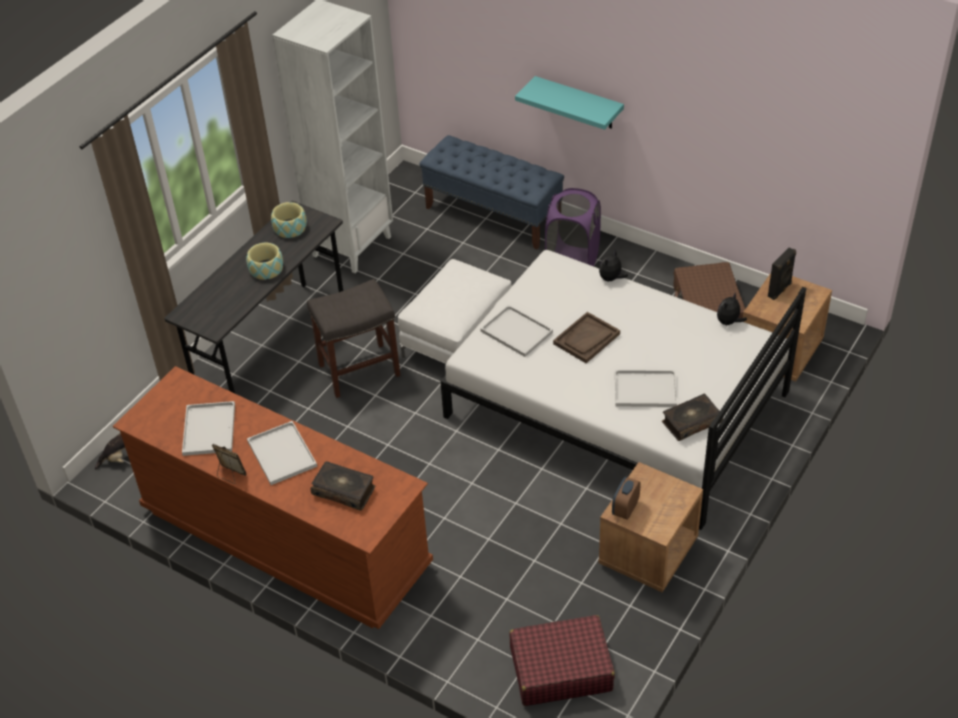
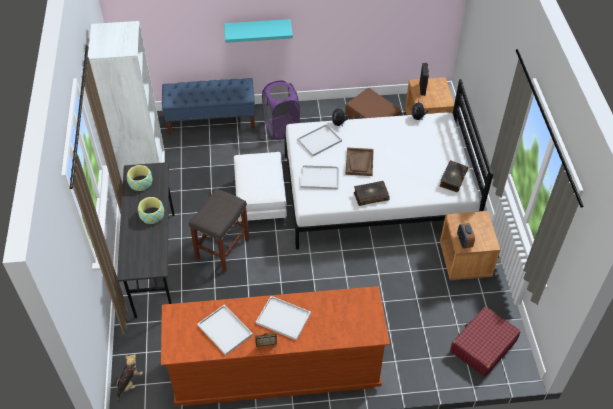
camera: 40 degrees left, 5 degrees up
book [311,461,375,511] -> book moved to [354,181,390,206]
white tray [615,370,677,407] -> white tray moved to [297,124,342,156]

